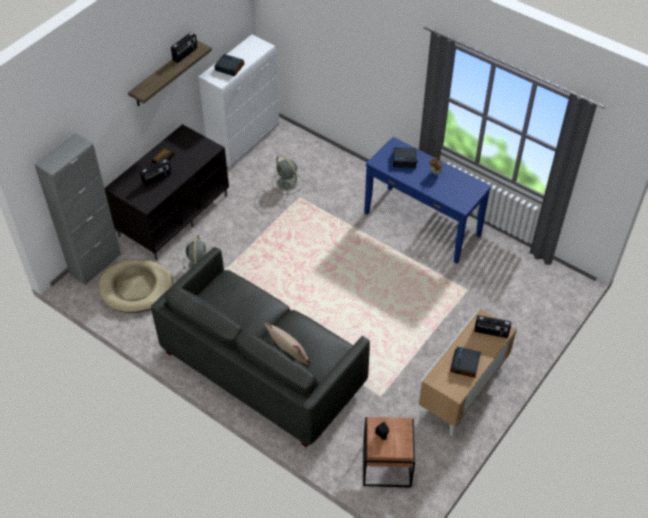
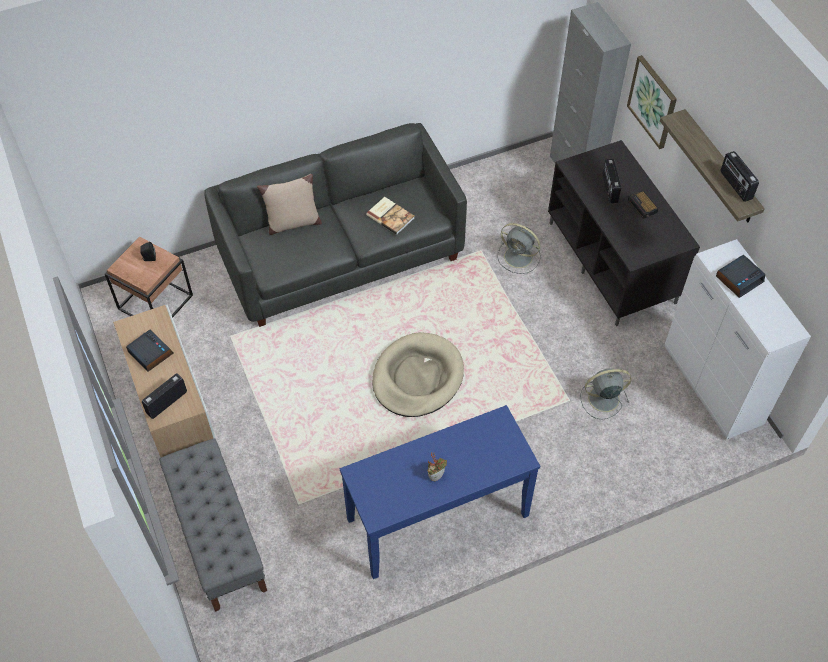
camera: 120 degrees right, 5 degrees up
beige dog bed [99,259,173,313] -> beige dog bed moved to [372,332,464,417]
alarm clock [393,147,417,168] -> none
none -> grey bench [159,438,267,612]
none -> book [366,197,415,235]
none -> picture [627,55,677,149]

